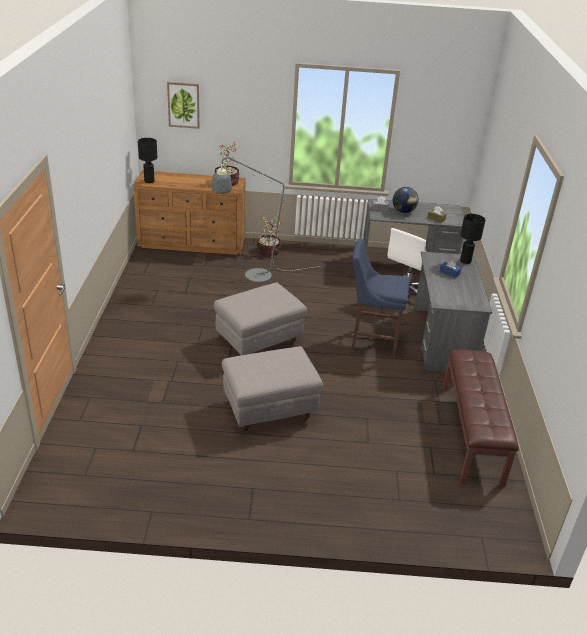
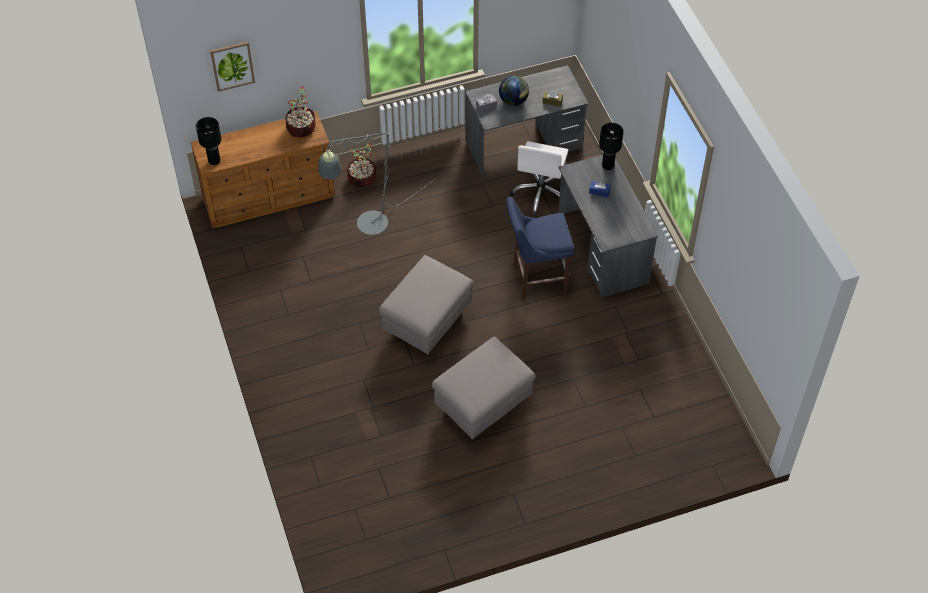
camera: 20 degrees left, 20 degrees up
brown bench [442,349,519,487] -> none

